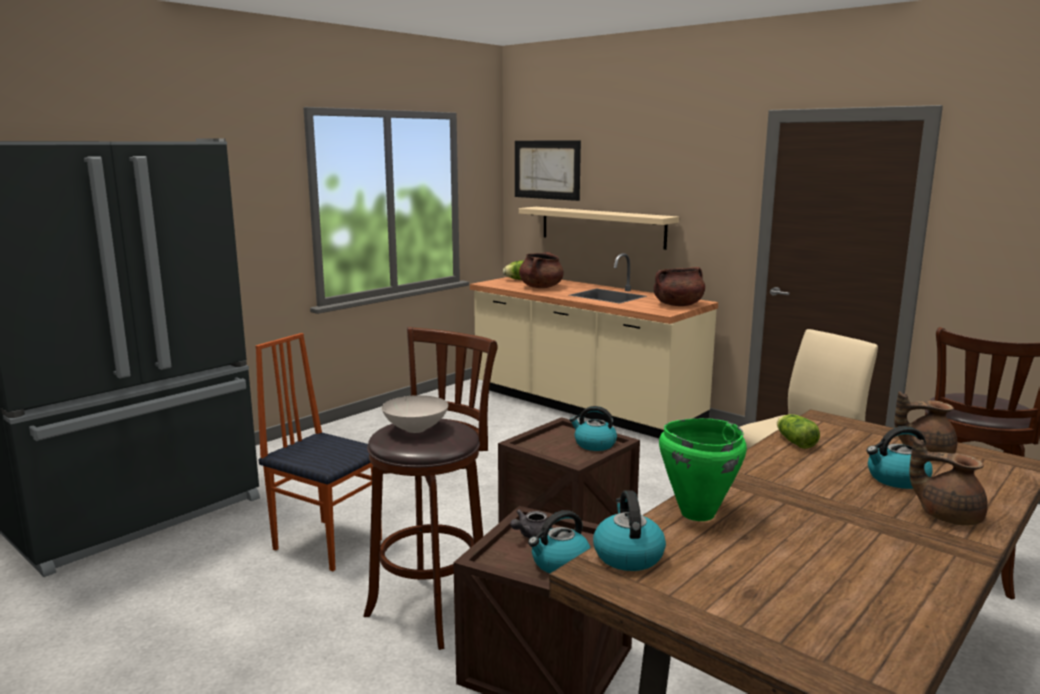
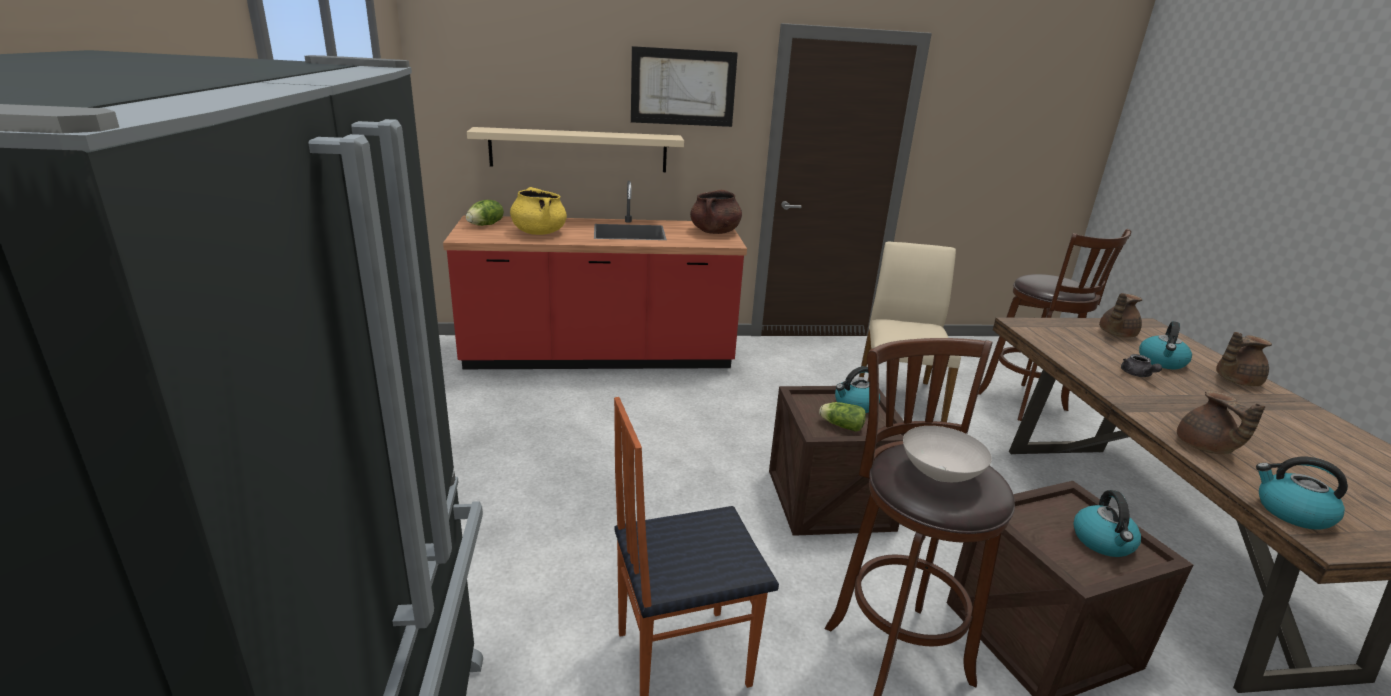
camera: 50 degrees left, 10 degrees up
beige counter [470,253,718,438] -> red counter [443,181,747,369]
grey teapot [510,509,552,538] -> grey teapot moved to [1121,354,1162,377]
picture [515,141,581,201] -> picture moved to [631,46,738,127]
brown cooking pot [519,252,564,288] -> yellow cooking pot [510,187,567,235]
green cooking pot [659,418,747,521] -> brown teapot [1177,391,1265,454]
lettuce [777,414,820,449] -> lettuce moved to [819,402,866,432]

